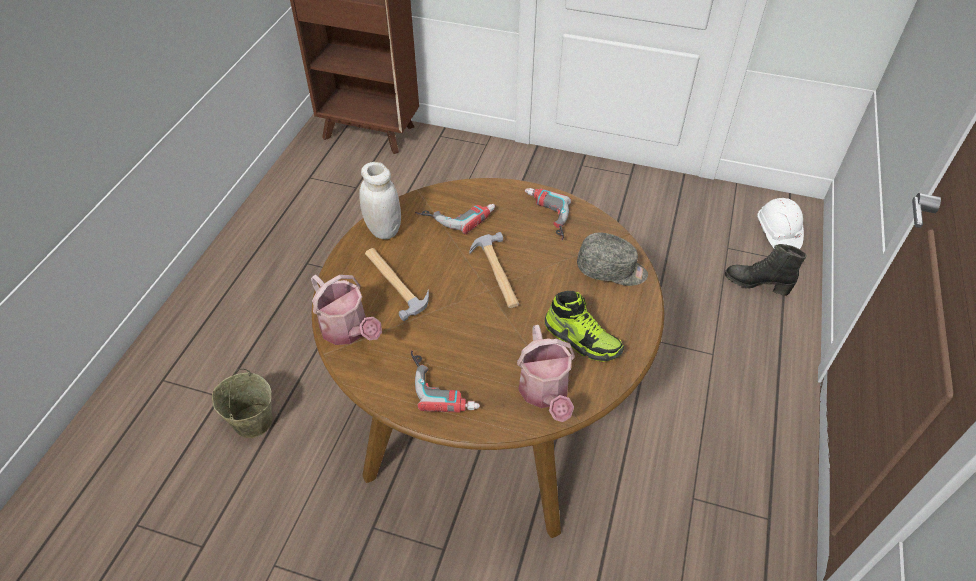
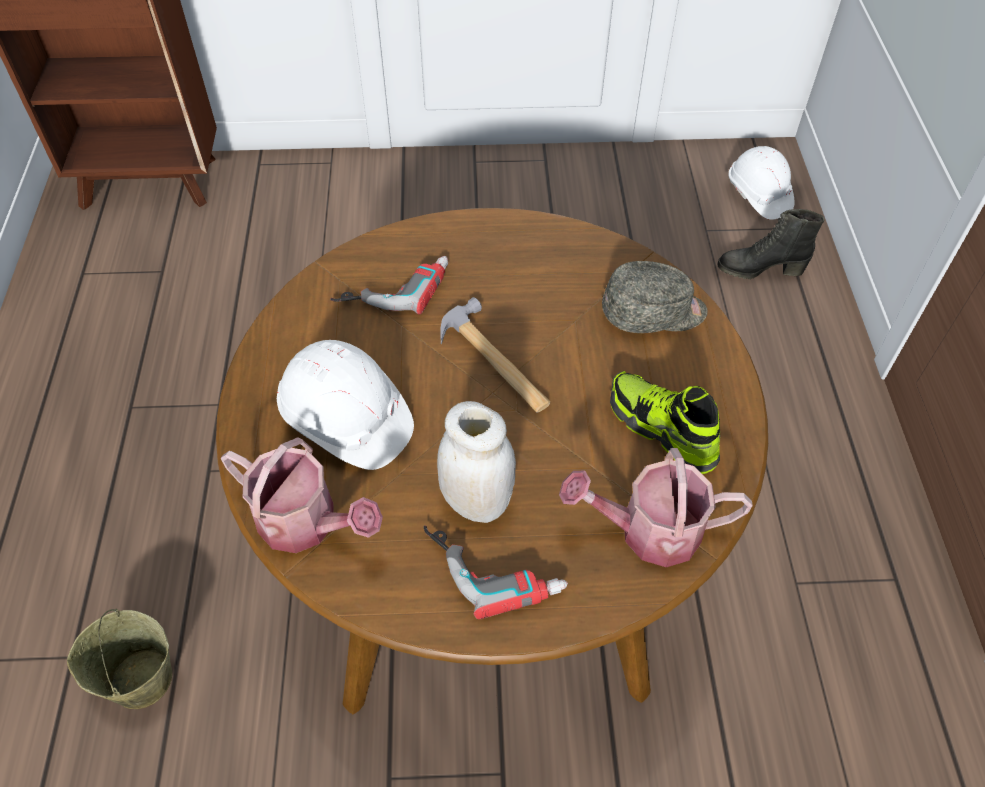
camera: 20 degrees left, 5 degrees up
white jar [359,162,401,239] -> white jar moved to [437,401,516,523]
hammer [365,248,429,321] -> white hard hat [277,340,414,470]
watering can [517,325,575,422] -> watering can turned 120 degrees clockwise [559,448,753,567]
power drill [525,188,571,240] -> none
shoe [544,291,624,362] -> shoe turned 150 degrees counterclockwise [610,371,720,474]

